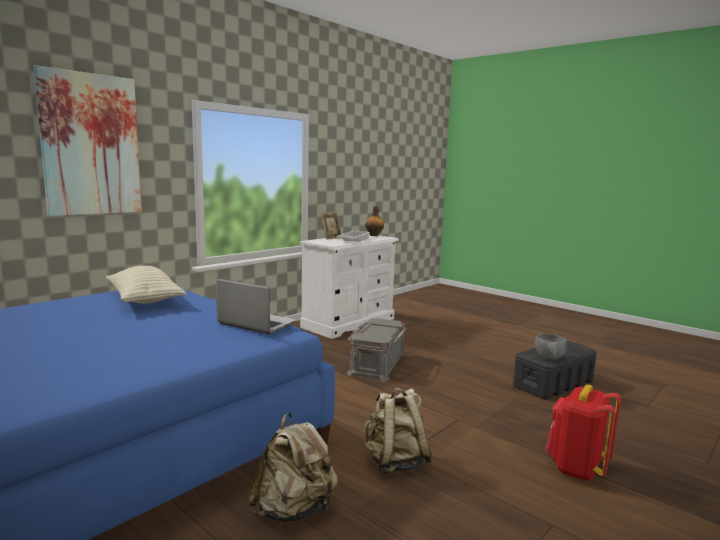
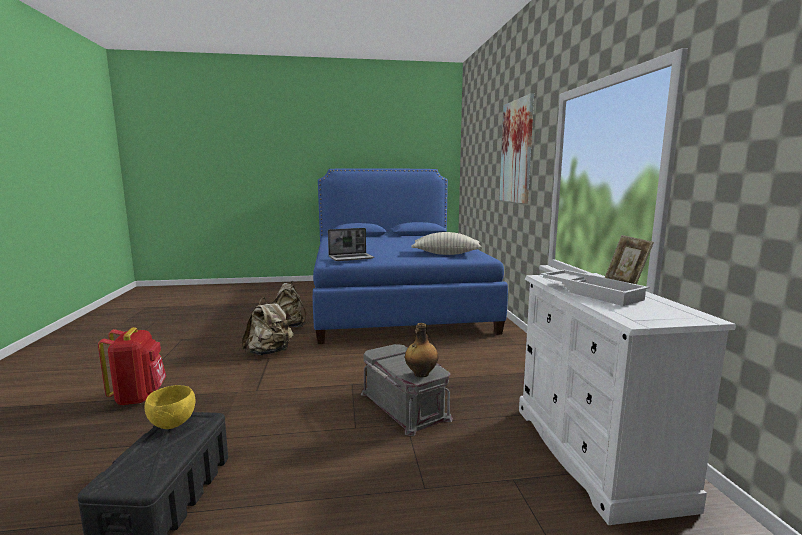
camera: 130 degrees right, 0 degrees up
bottle [365,206,384,236] -> bottle moved to [405,323,438,377]
grey bowl [535,333,567,360] -> yellow bowl [145,385,195,429]

